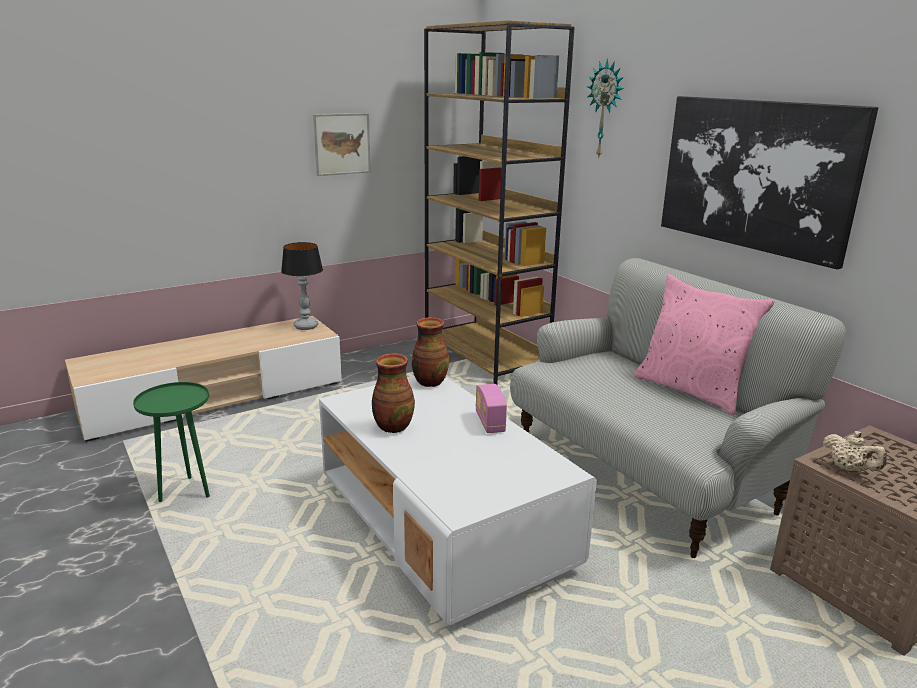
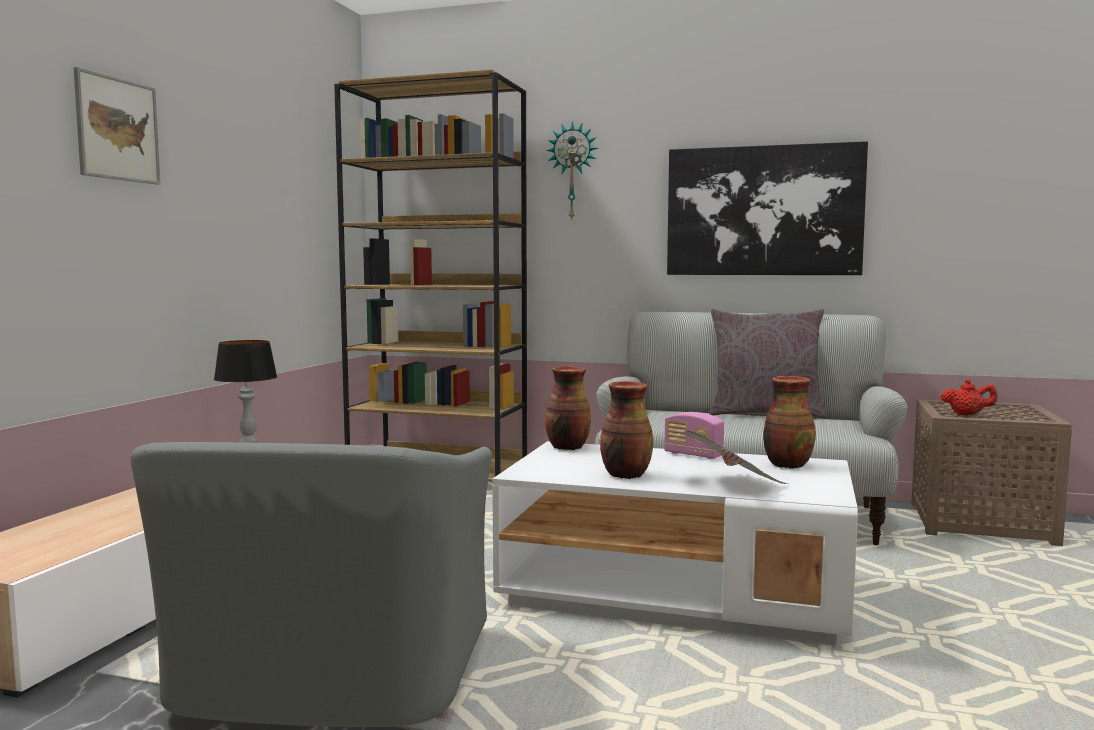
camera: 40 degrees left, 15 degrees down
green side table [133,382,210,502] -> grey armchair [130,442,492,727]
picture [313,113,371,176] -> picture moved to [74,67,161,185]
pink pillow [634,274,775,415] -> grey pillow [709,309,826,419]
beige teapot [823,431,887,472] -> red teapot [941,379,997,415]
none -> newspaper [683,430,787,484]
none -> vase [763,376,816,468]

